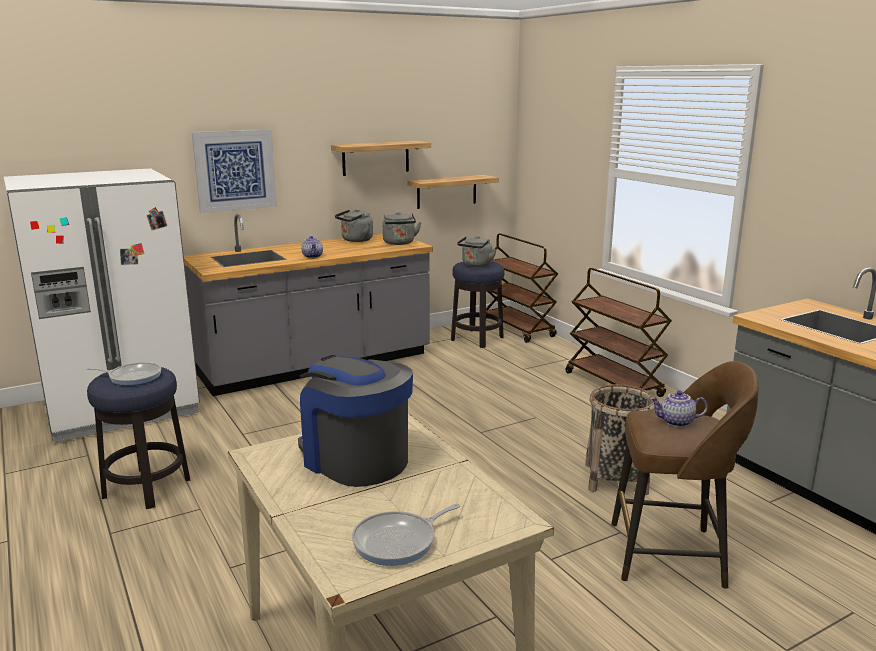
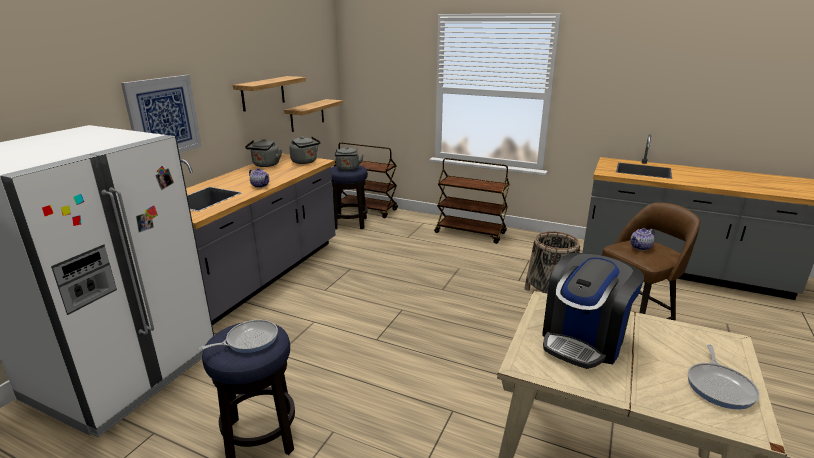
camera: 35 degrees left, 5 degrees up
coffee machine [298,355,413,487] -> coffee machine turned 60 degrees counterclockwise [542,253,644,369]

